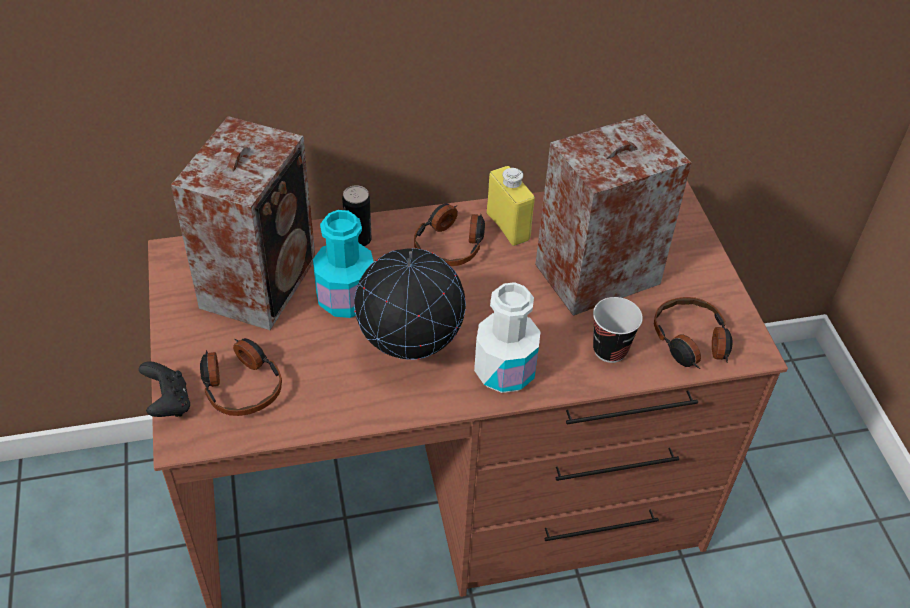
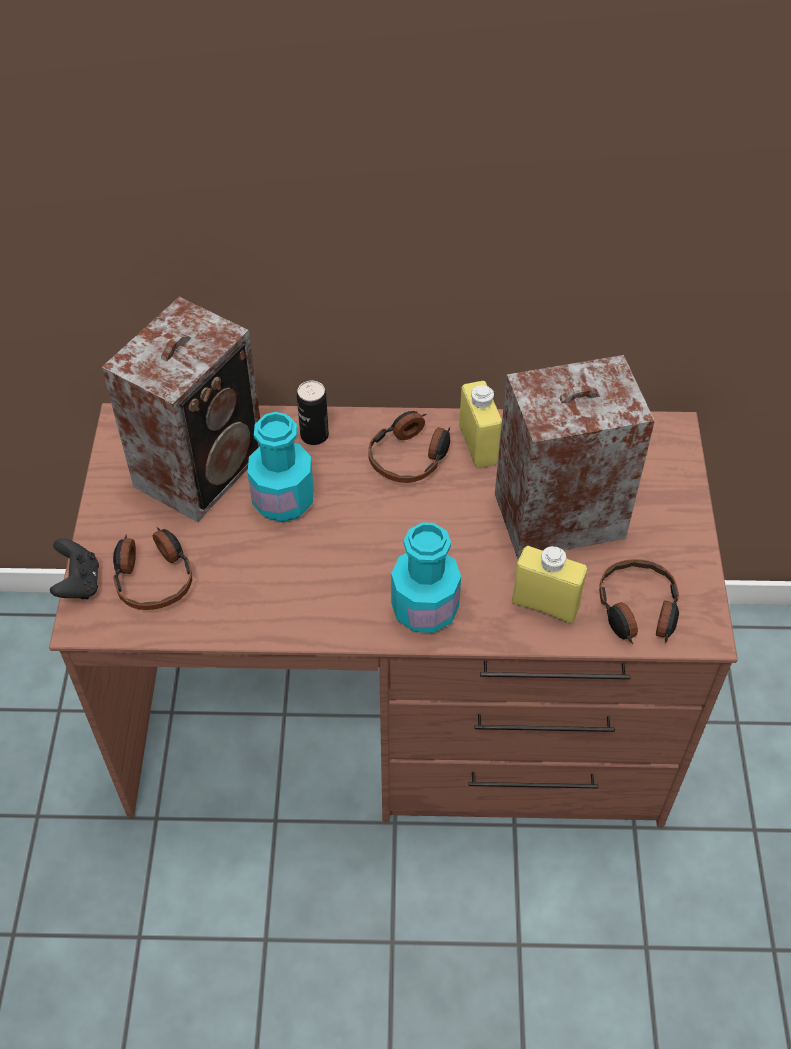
camera: 15 degrees right, 5 degrees up
globe [354,248,466,359] -> none
white bottle [474,282,541,393] -> turquoise bottle [391,522,461,633]
cup [593,297,643,363] -> yellow bottle [512,546,587,624]

